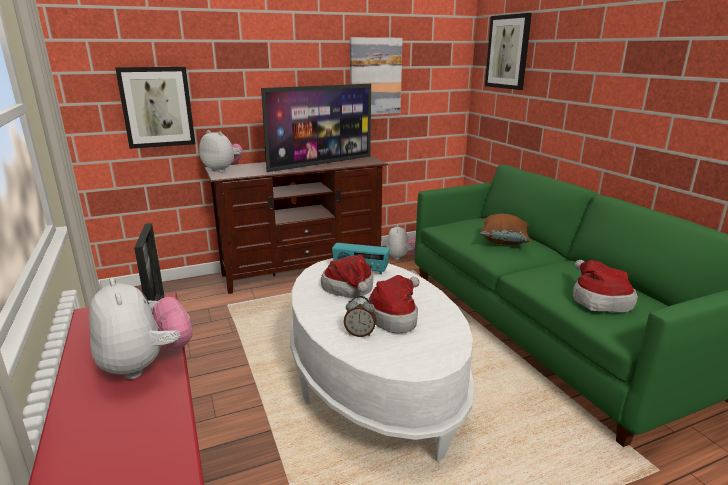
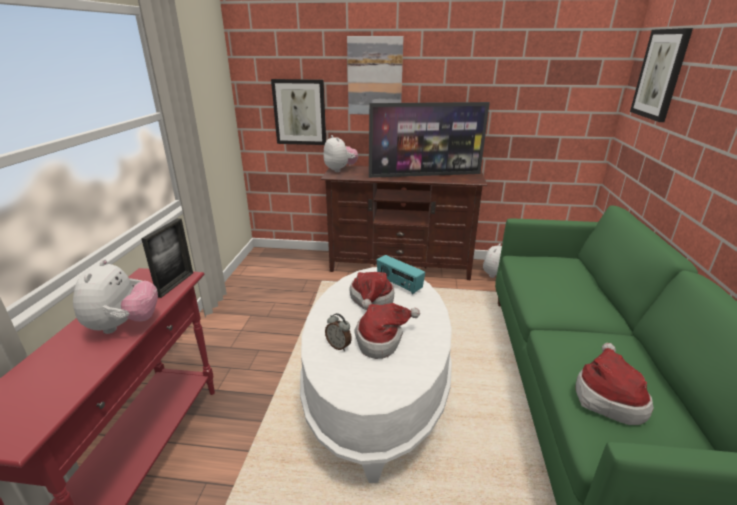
camera: 30 degrees right, 5 degrees up
picture [350,37,403,115] -> picture moved to [347,36,404,115]
brown pillow [480,214,531,245] -> none

